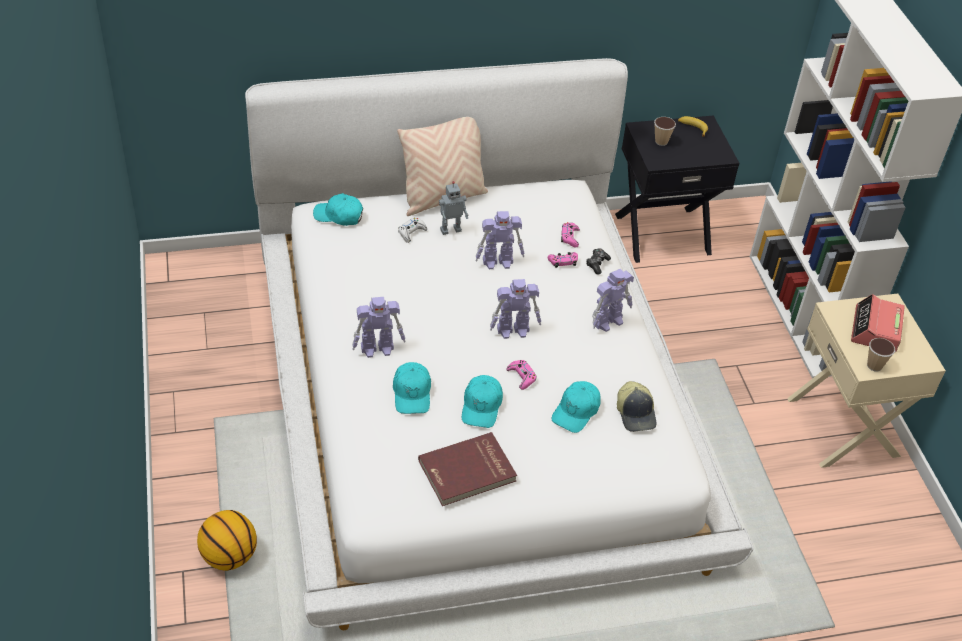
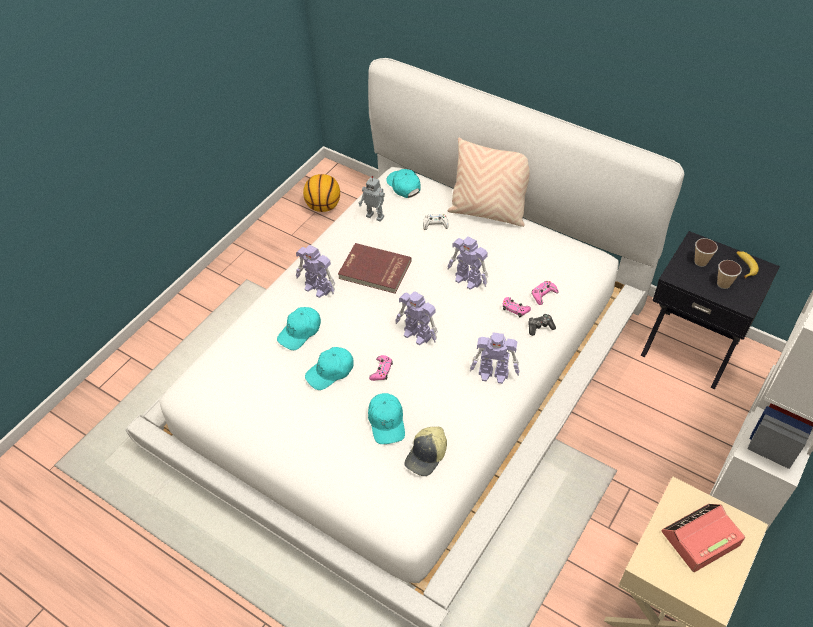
camera: 50 degrees right, 5 degrees up
basketball [197,510,257,571] -> basketball moved to [303,174,340,212]
red book [418,432,517,506] -> red book moved to [338,243,412,294]
toy robot [439,181,468,235] -> toy robot moved to [359,176,385,222]
turquoise cap [552,381,601,433] -> turquoise cap turned 90 degrees counterclockwise [368,393,405,444]
cup [867,338,895,372] -> cup moved to [717,260,742,289]

